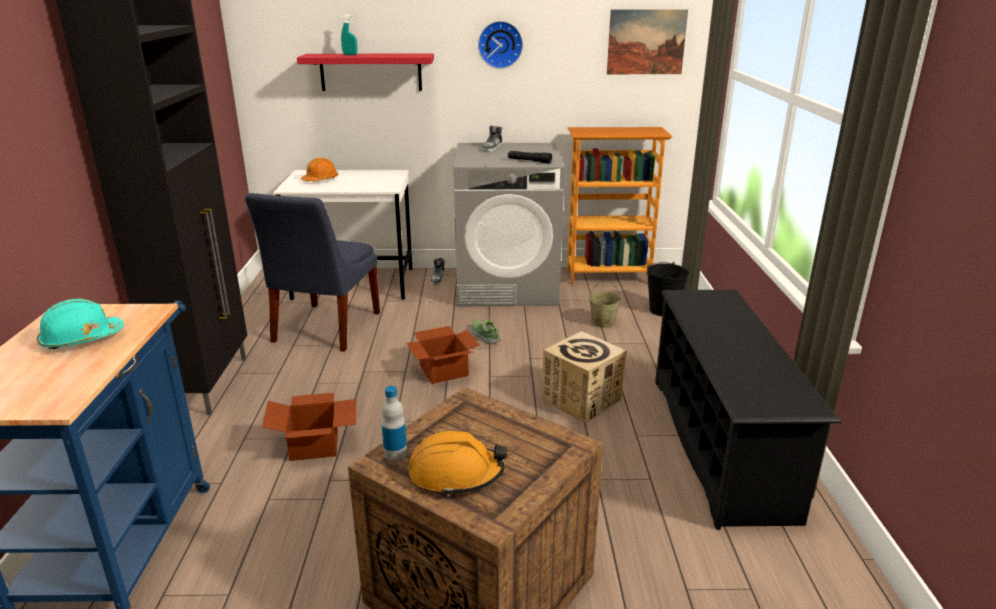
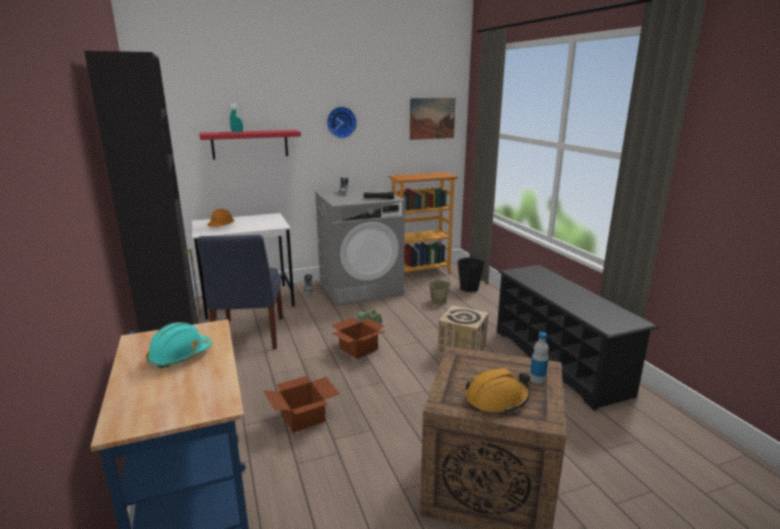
camera: 20 degrees left, 5 degrees down
bottle [381,386,407,461] -> bottle moved to [530,332,549,384]

